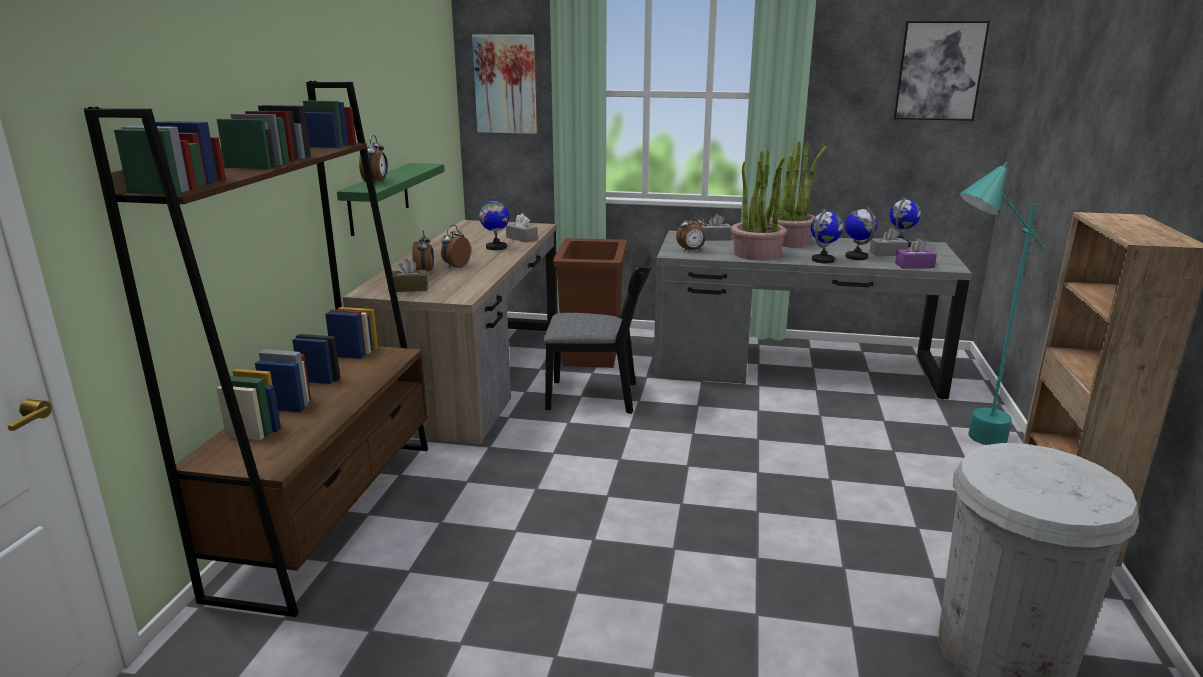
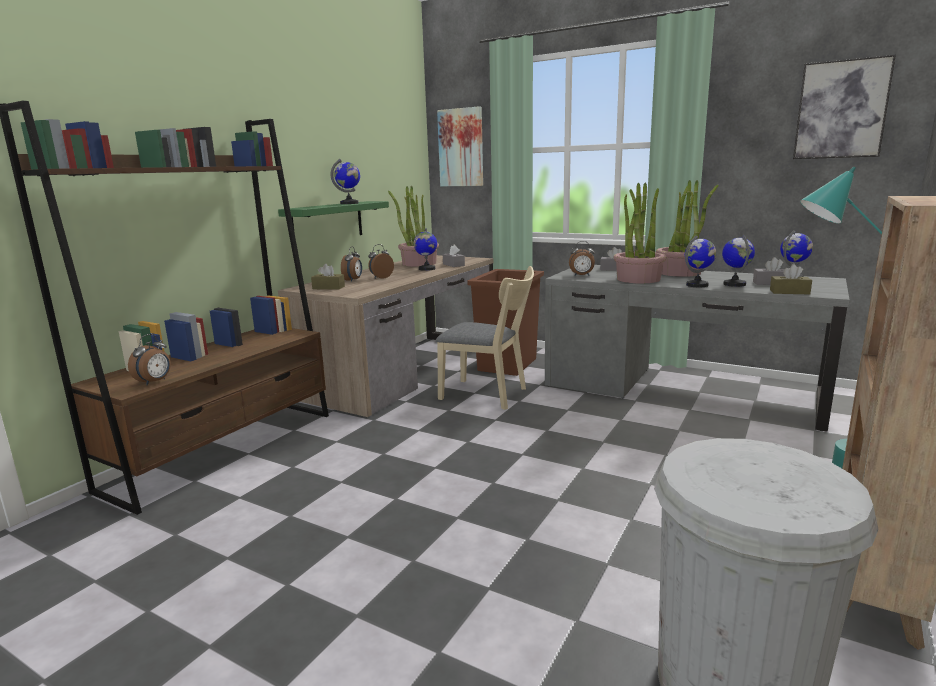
camera: 20 degrees right, 5 degrees down
alarm clock [359,135,388,184] -> alarm clock moved to [128,334,171,385]
black chair [544,244,654,414] -> beige chair [436,266,534,410]
purple tissue box [895,238,937,269] -> brown tissue box [770,264,812,295]
none -> globe [331,159,360,204]
none -> potted plant [388,186,439,266]

